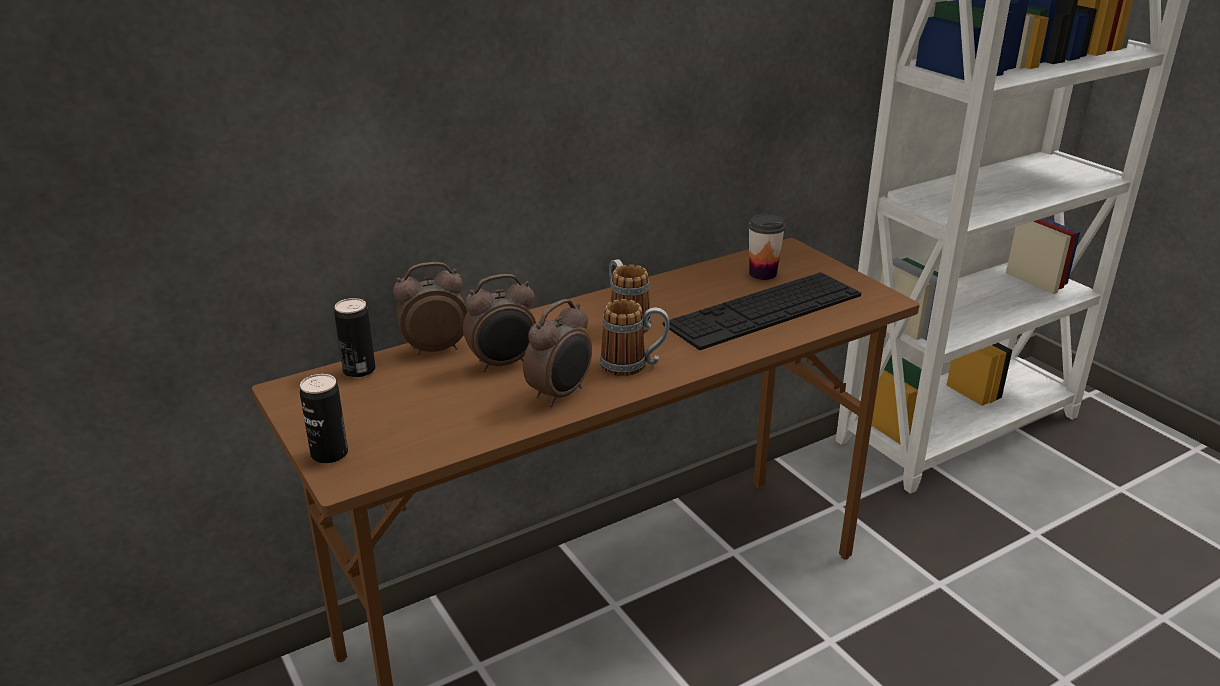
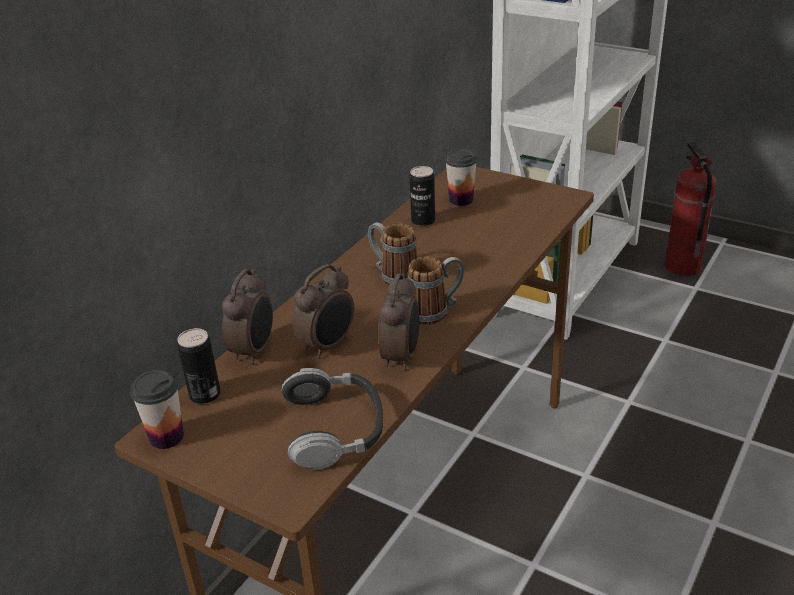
camera: 25 degrees left, 5 degrees up
can [300,374,348,464] -> can moved to [410,166,435,226]
alarm clock [393,262,468,355] -> alarm clock turned 150 degrees clockwise [222,269,273,365]
keyboard [663,272,861,350] -> none
none -> cup [130,370,184,449]
none -> headphones [282,368,383,470]
none -> fire extinguisher [665,141,716,276]

